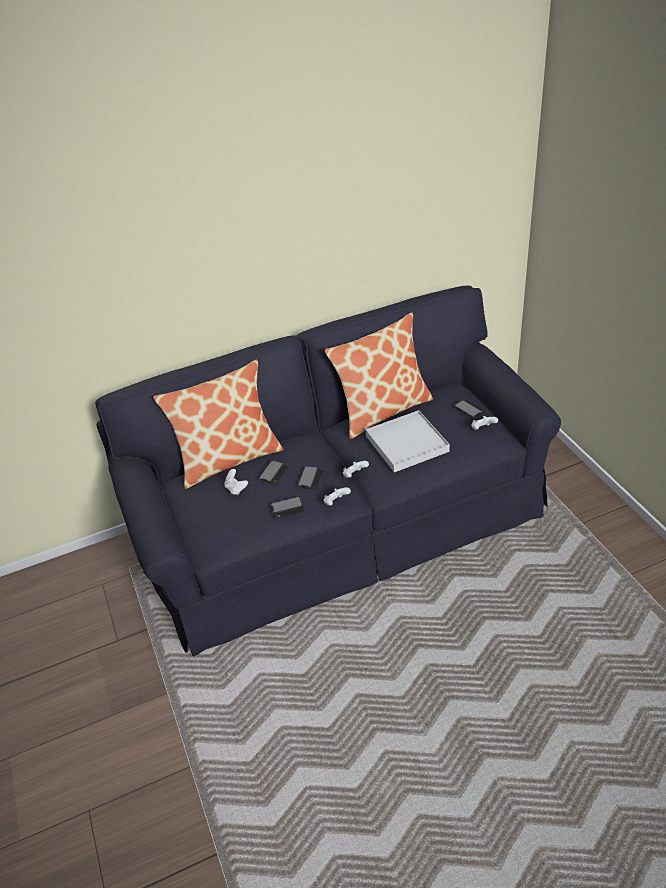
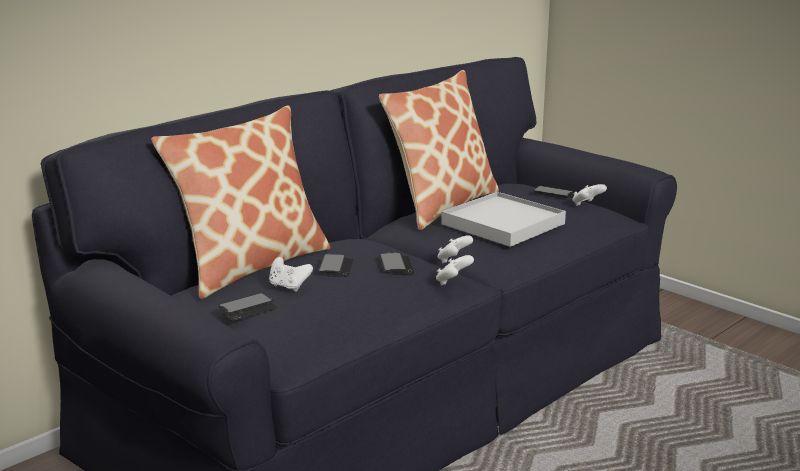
camera: 25 degrees left, 20 degrees down
phone [270,496,304,519] -> phone moved to [218,293,277,321]

